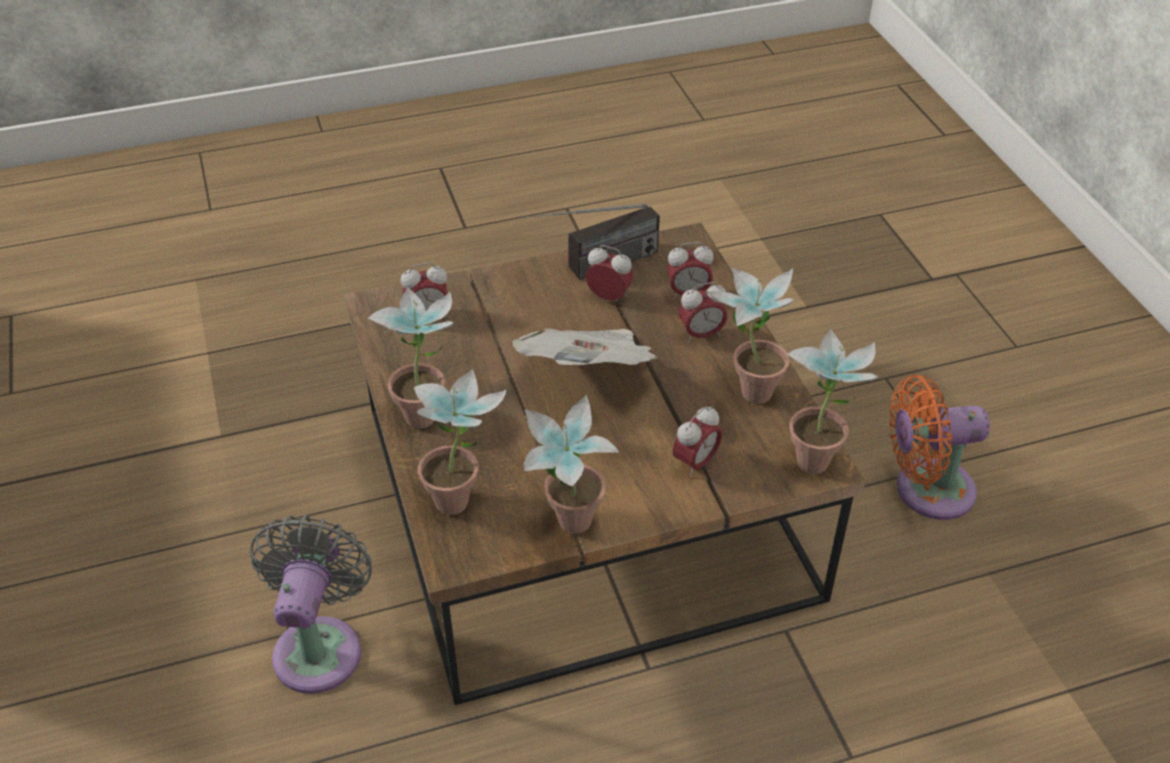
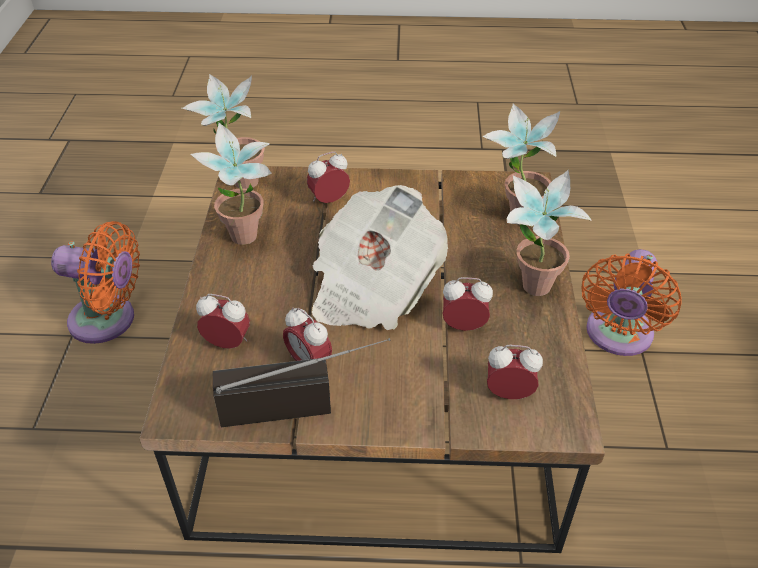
camera: 160 degrees left, 0 degrees up
grey fan [250,515,372,694] -> orange fan [582,249,682,356]
potted plant [524,395,619,534] -> none
alarm clock [678,282,728,343] -> alarm clock moved to [443,277,493,331]

